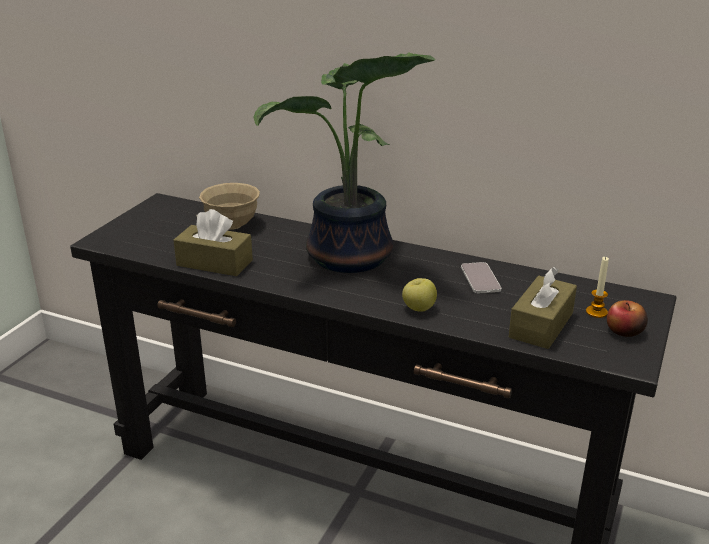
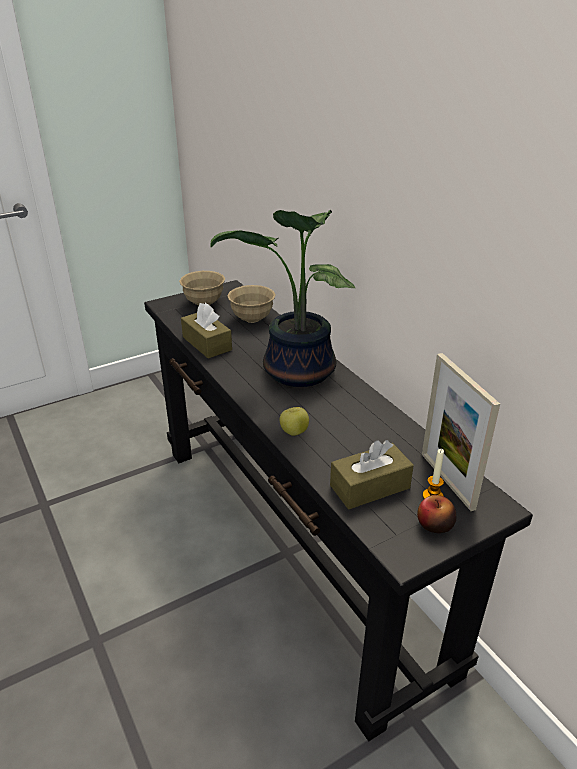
camera: 35 degrees right, 5 degrees up
phone [461,262,501,294] -> none
none -> beige bowl [179,271,225,305]
none -> picture frame [422,353,500,511]

